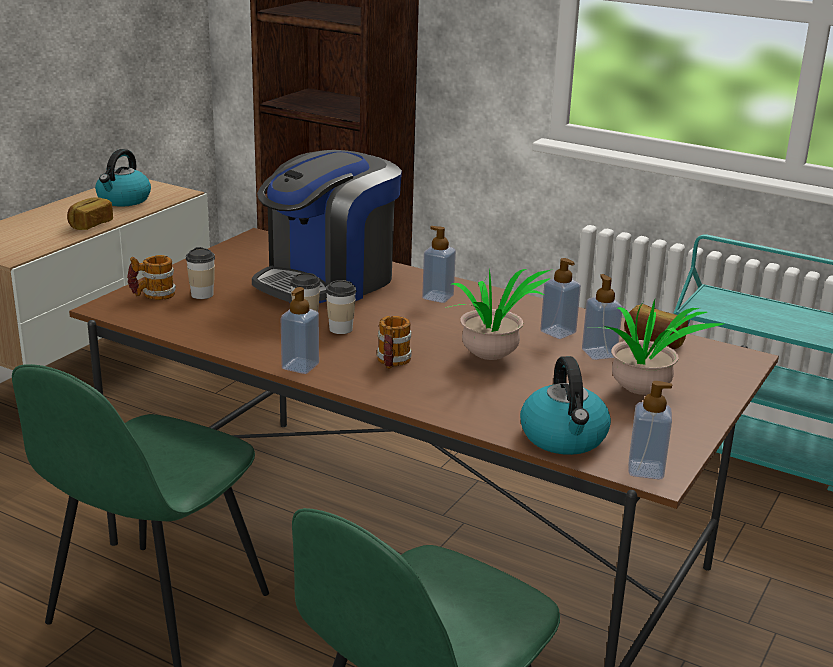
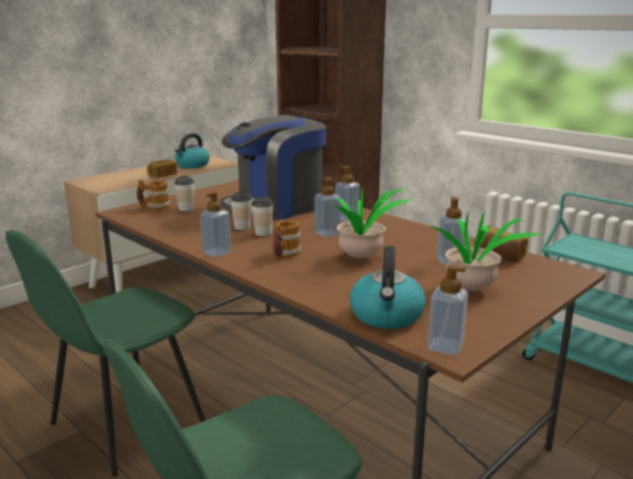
camera: 15 degrees right, 5 degrees down
soap dispenser [540,258,581,339] -> soap dispenser moved to [315,177,341,237]

